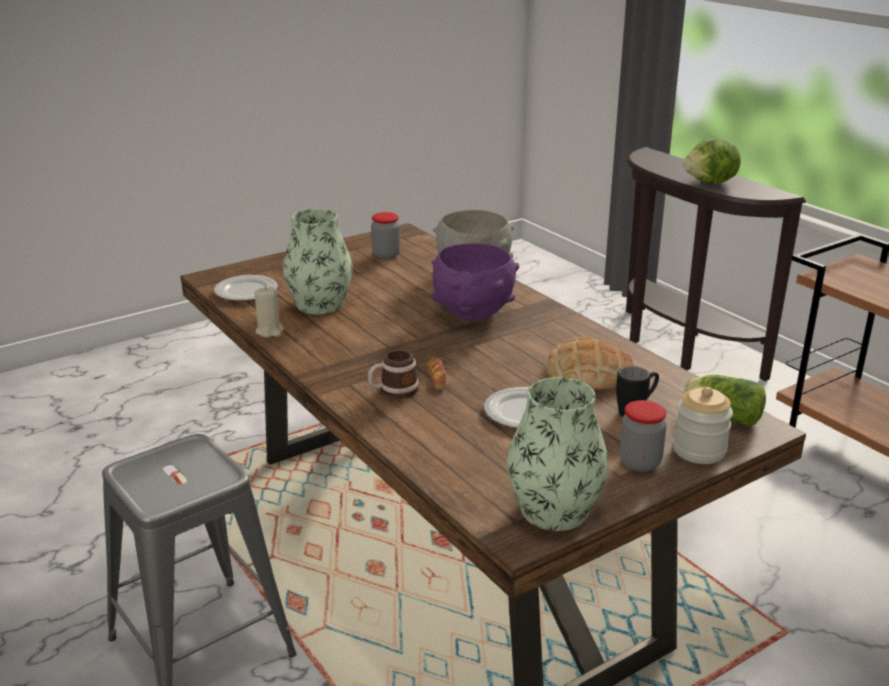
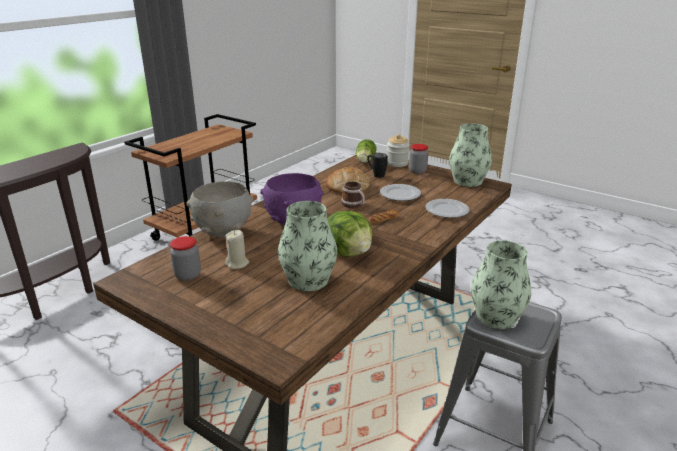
camera: 110 degrees left, 0 degrees up
plate [214,275,278,301] -> plate moved to [425,199,470,218]
beige candle [255,286,284,337] -> beige candle moved to [225,230,249,269]
mug [368,350,419,399] -> mug moved to [342,182,365,208]
lettuce [683,138,741,184] -> lettuce moved to [327,211,372,257]
none -> vase [471,240,531,329]

